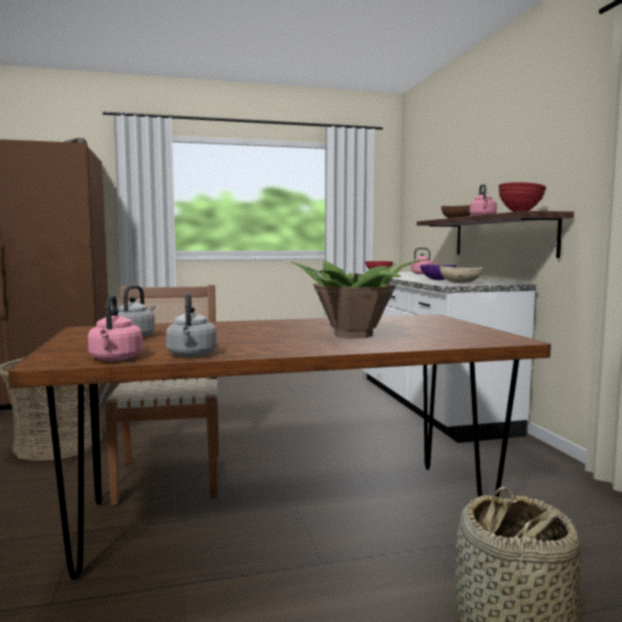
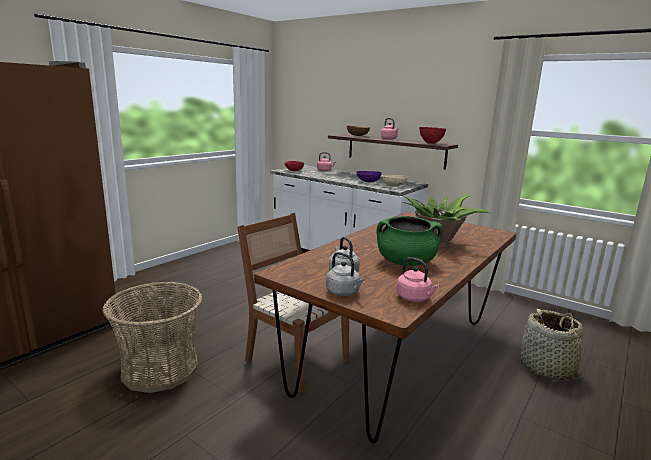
camera: 40 degrees left, 10 degrees up
grey kettle [166,293,217,357] -> grey kettle moved to [326,252,365,296]
none -> green cooking pot [377,216,443,266]

